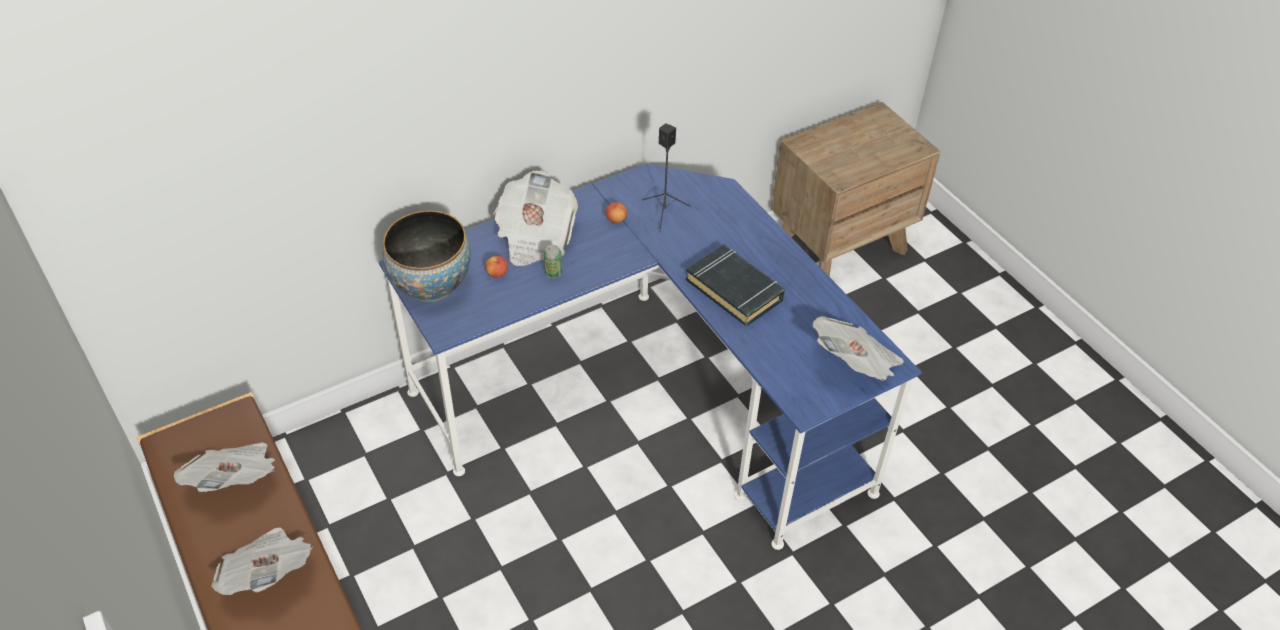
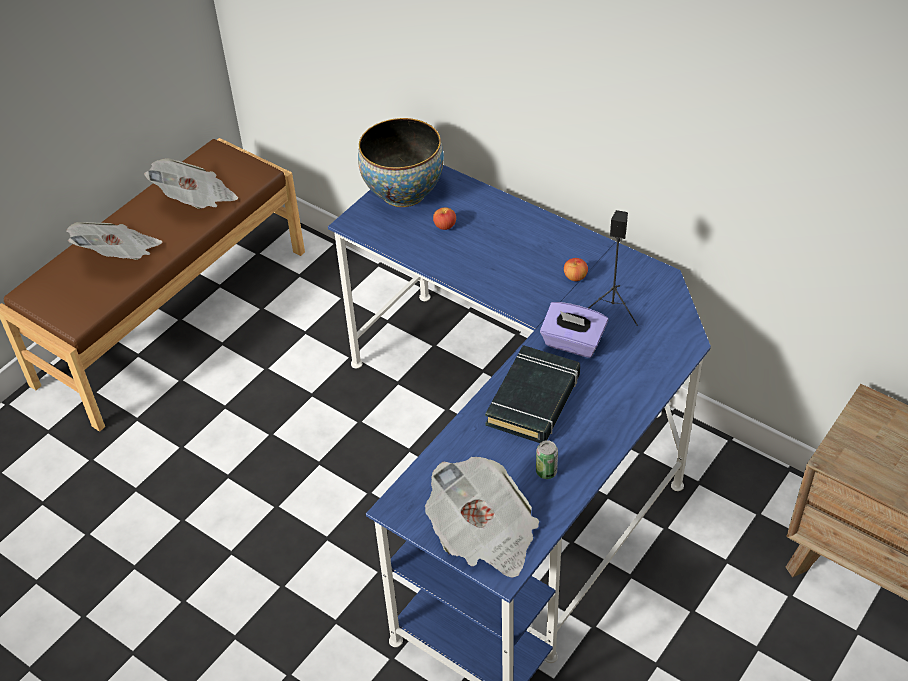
camera: 70 degrees right, 0 degrees up
newspaper [494,171,578,266] -> none
can [544,245,562,278] -> can moved to [536,440,558,479]
none -> purple tissue box [540,302,608,358]

